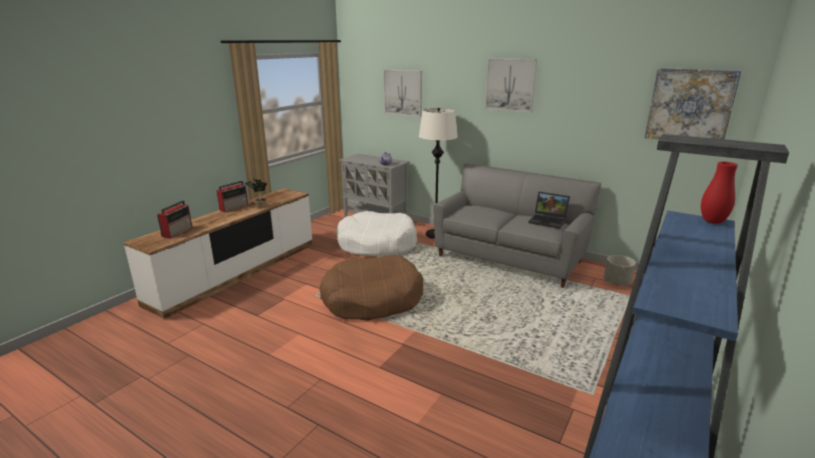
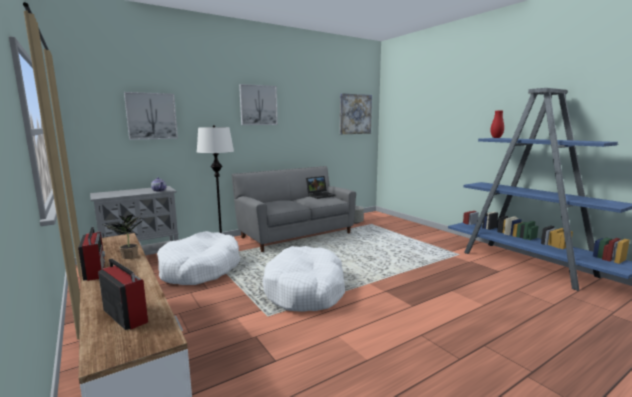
camera: 65 degrees left, 10 degrees down
brown dog bed [320,255,424,321] -> white dog bed [262,246,345,312]

